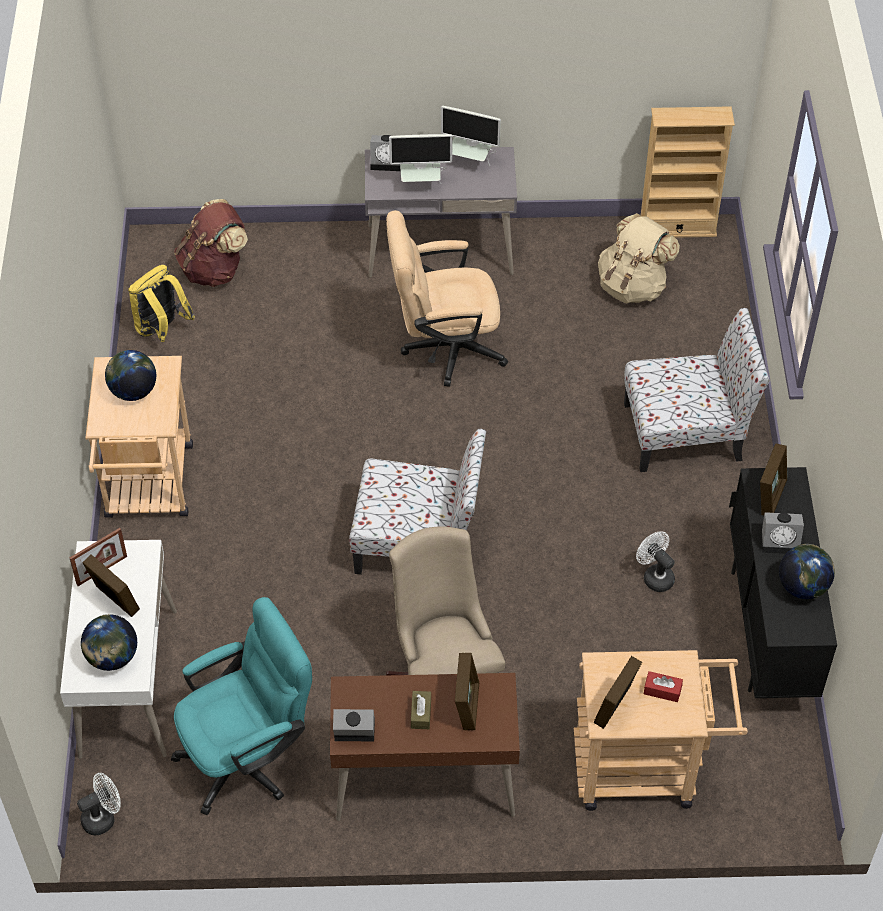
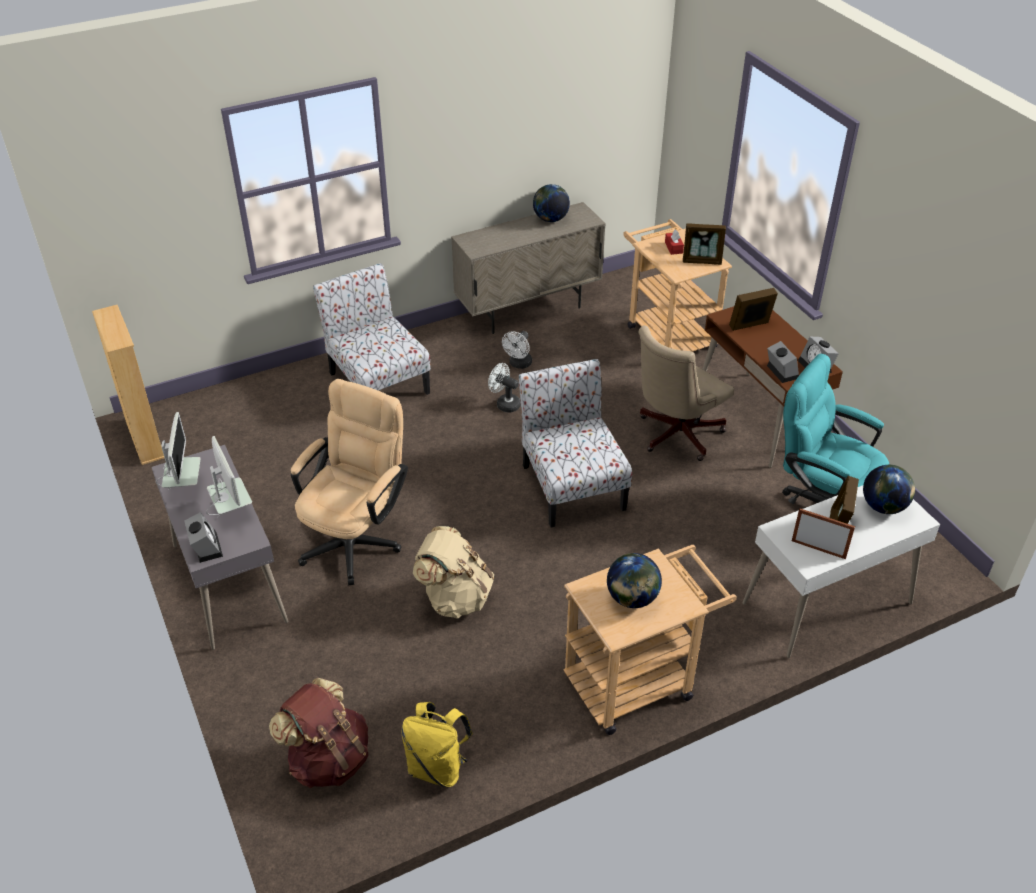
camera: 115 degrees left, 10 degrees down
white fan [77,773,120,835] -> white fan moved to [488,363,521,413]
beige office chair [386,210,508,387] -> beige office chair turned 120 degrees counterclockwise [291,379,408,585]
brown tissue box [411,691,431,729] -> none
beige backpack [598,213,680,303] -> beige backpack moved to [413,526,494,619]
black cabinet [729,467,837,698] -> beige cabinet [451,202,606,334]
picture frame [760,443,787,516] -> none
alarm clock [761,512,804,554] -> alarm clock moved to [767,341,799,383]

